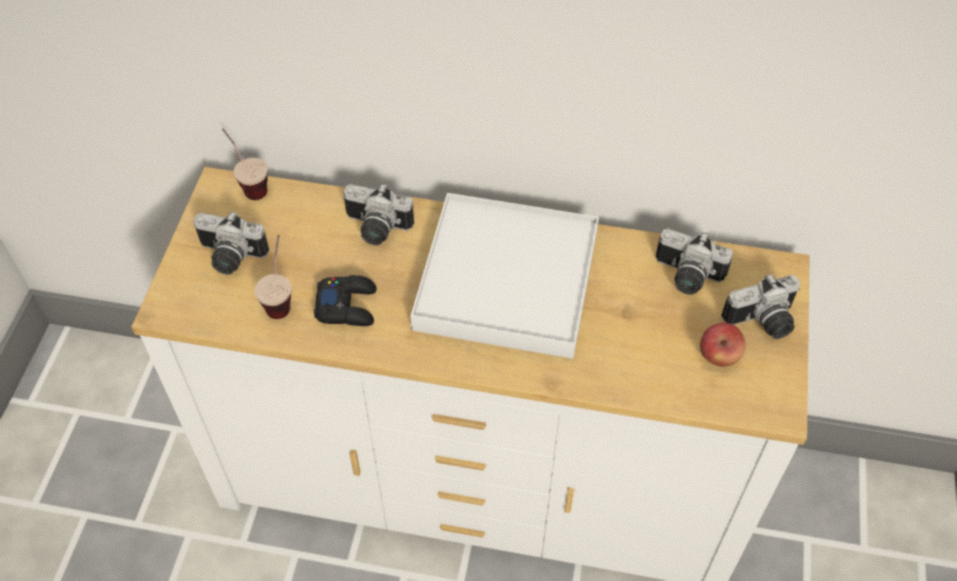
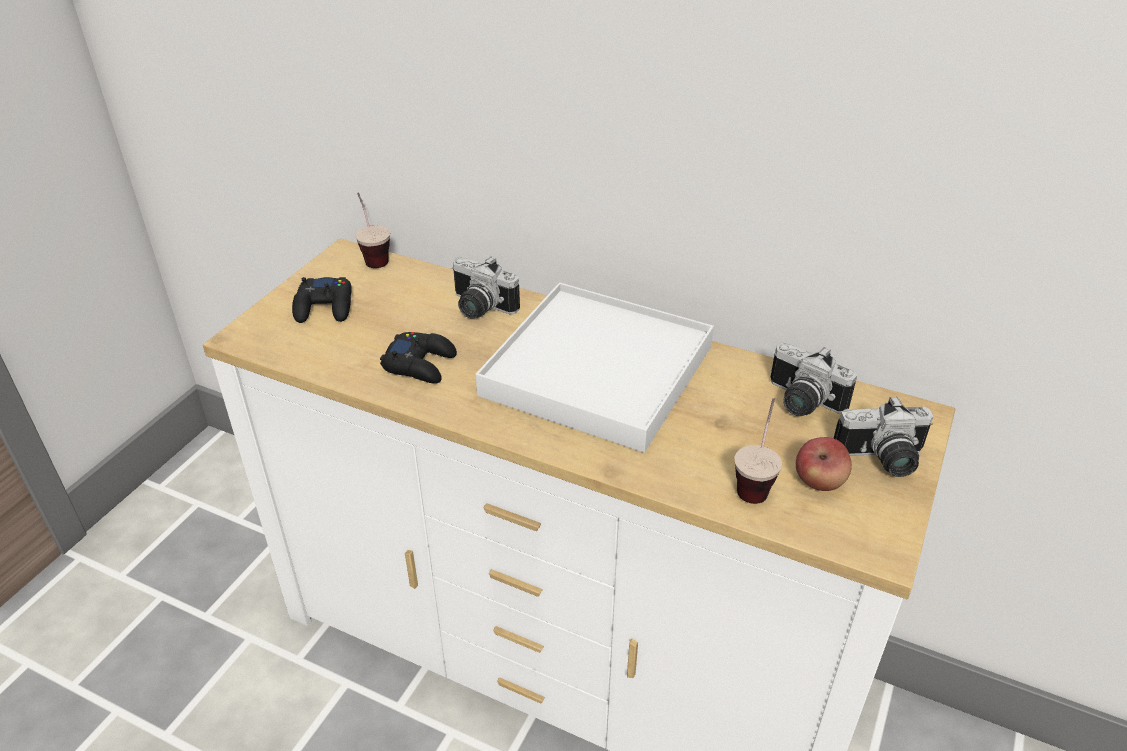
camera: 15 degrees right, 15 degrees down
camera [193,212,269,274] -> black game controller [292,277,352,323]
cup [254,235,292,319] -> cup moved to [735,398,782,504]

